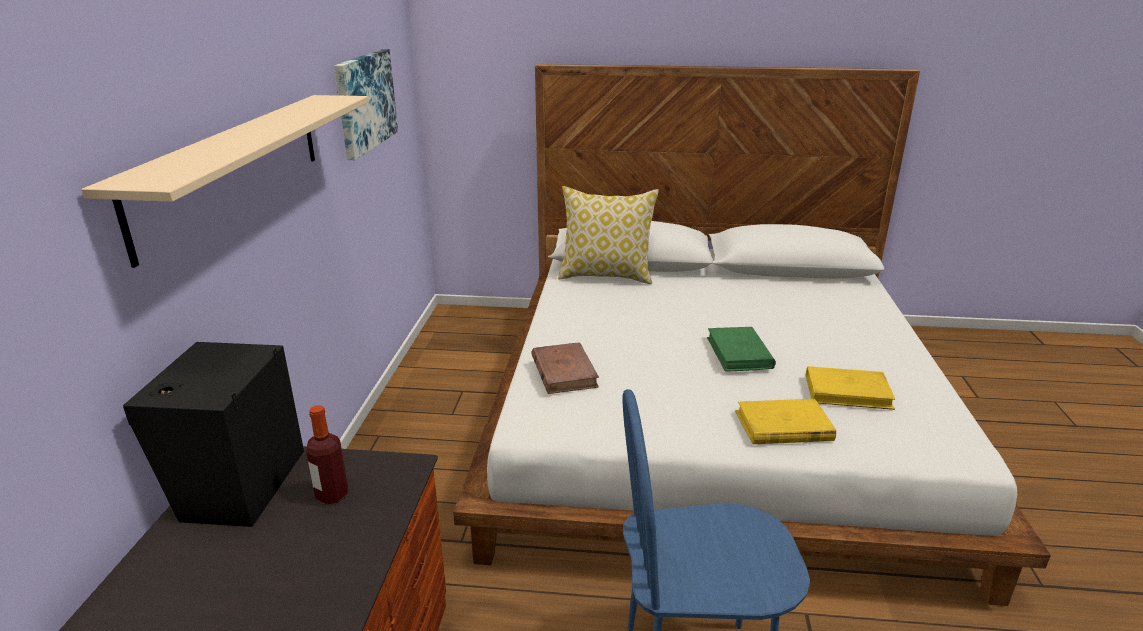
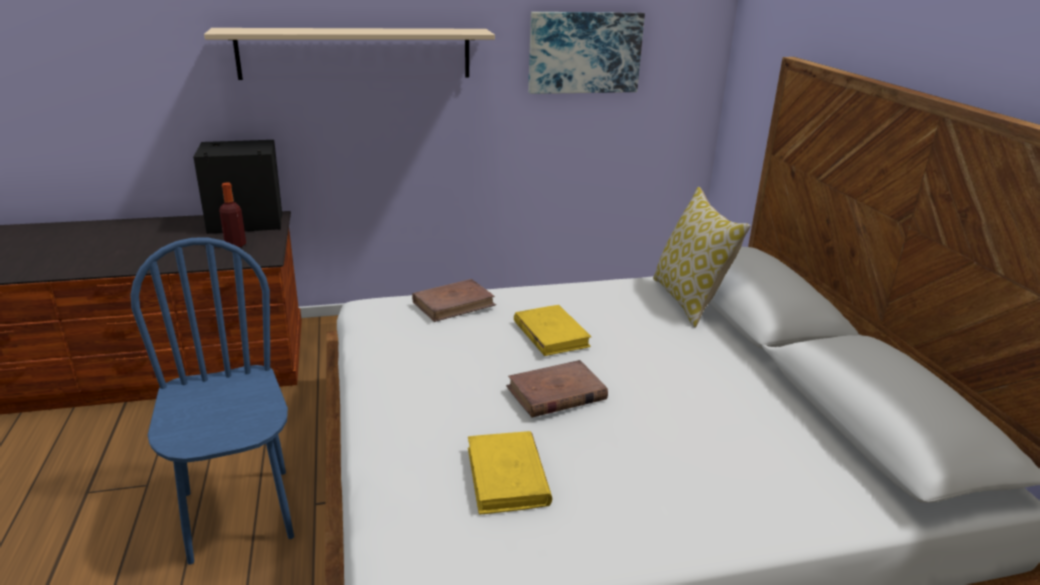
camera: 70 degrees right, 0 degrees up
green book [707,327,776,371] -> brown book [506,360,608,417]
yellow book [735,399,836,444] -> yellow book moved to [514,305,591,356]

